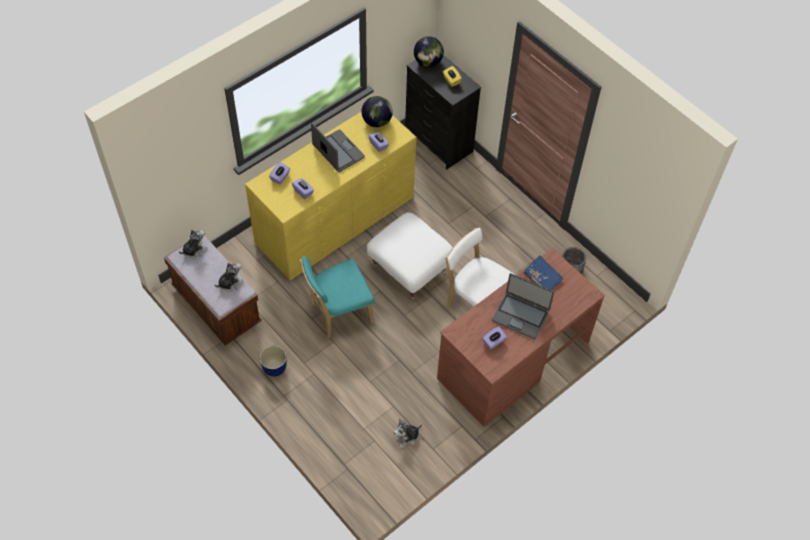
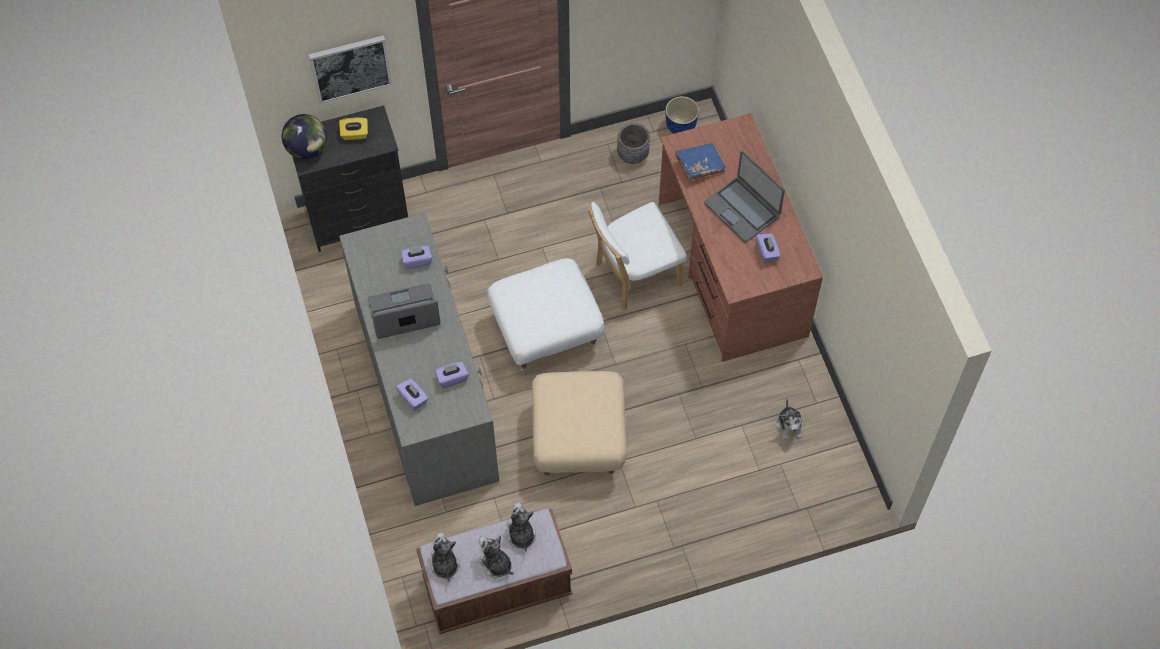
camera: 65 degrees left, 5 degrees up
yellow dresser [245,111,416,280] -> grey dresser [339,213,499,506]
planter [259,345,287,376] -> planter moved to [665,96,699,134]
turquoise chair [300,256,374,339] -> beige ottoman [532,371,627,479]
globe [362,96,393,127] -> none
laptop [492,273,554,339] -> laptop turned 90 degrees clockwise [704,151,785,243]
none -> picture [309,35,392,104]
none -> plush toy [477,535,514,578]

